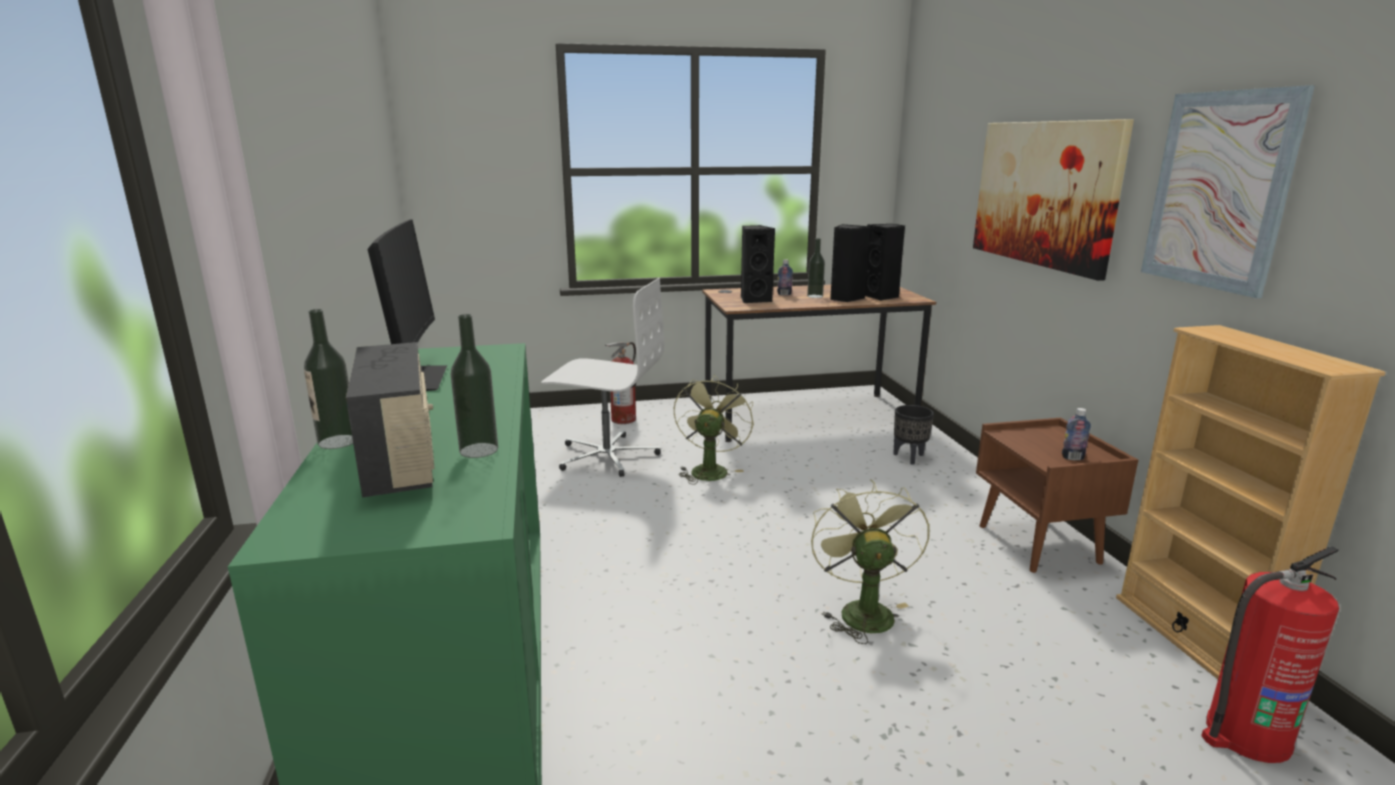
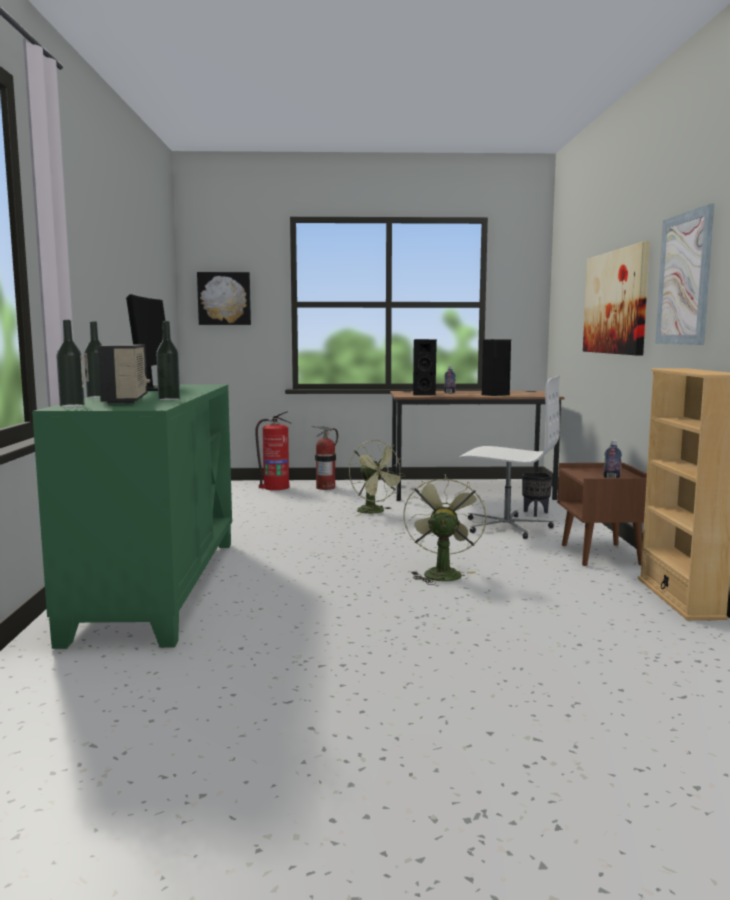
camera: 10 degrees right, 10 degrees down
white office chair [541,278,664,477] -> white office chair moved to [460,376,560,539]
green fan [674,375,754,485] -> green fan turned 120 degrees clockwise [349,440,405,516]
bottle [807,238,825,298] -> bottle moved to [56,320,85,407]
black speaker [865,224,905,301] -> none
fire extinguisher [1201,546,1339,763] -> fire extinguisher moved to [255,411,291,490]
none -> picture [197,272,251,325]

